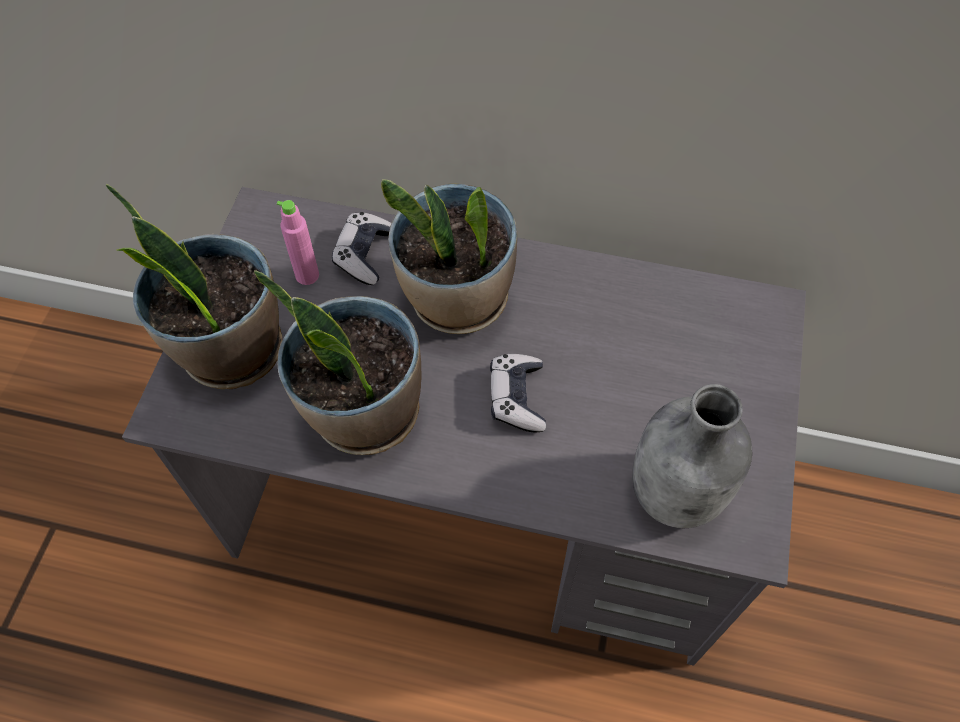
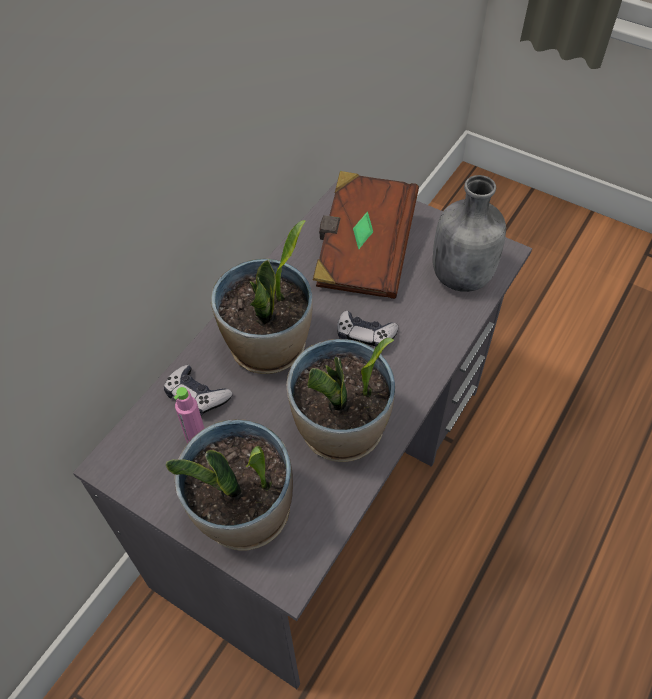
camera: 70 degrees left, 5 degrees down
none -> brown book [313,171,419,299]

